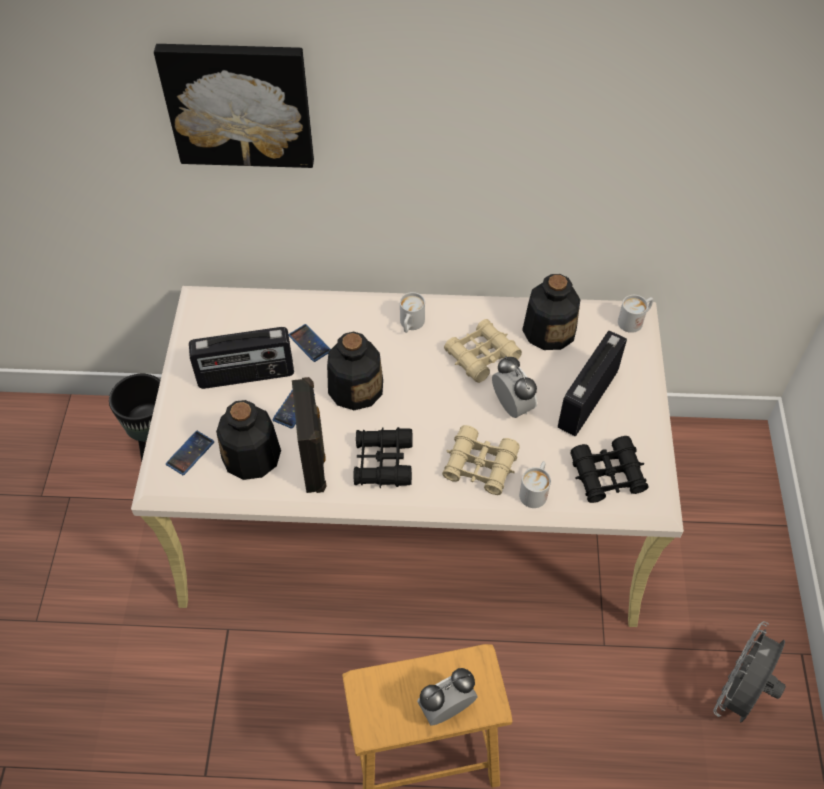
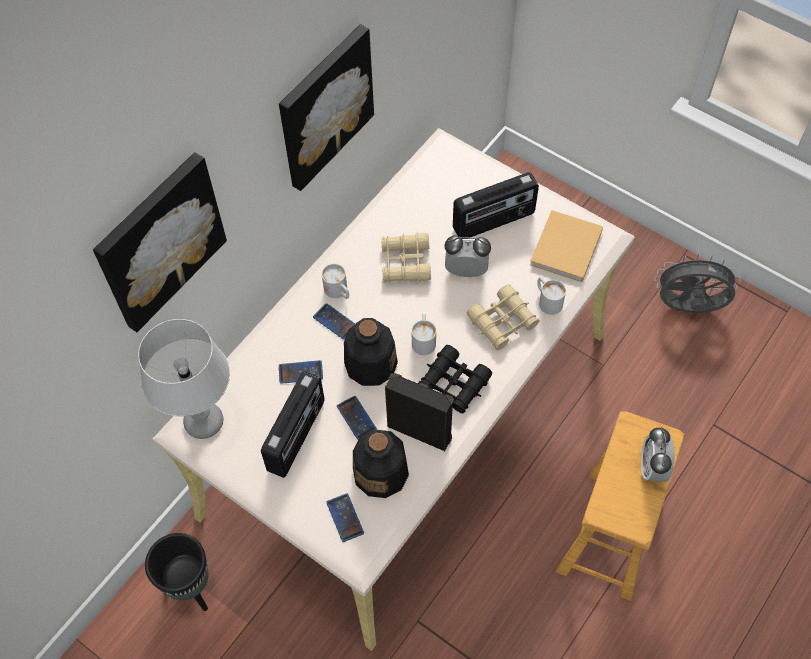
camera: 55 degrees left, 5 degrees up
bottle [522,274,580,350] -> none
radio [558,331,627,436] -> radio turned 90 degrees counterclockwise [453,172,539,239]
black binoculars [571,436,649,503] -> beige book [530,210,603,282]
white mug [618,295,653,333] -> white mug moved to [412,313,436,355]
grey fan [713,621,786,722] -> grey fan turned 120 degrees clockwise [655,254,741,313]
none -> grey table lamp [138,319,230,439]
none -> picture [279,24,374,191]
none -> phone [313,303,356,340]

